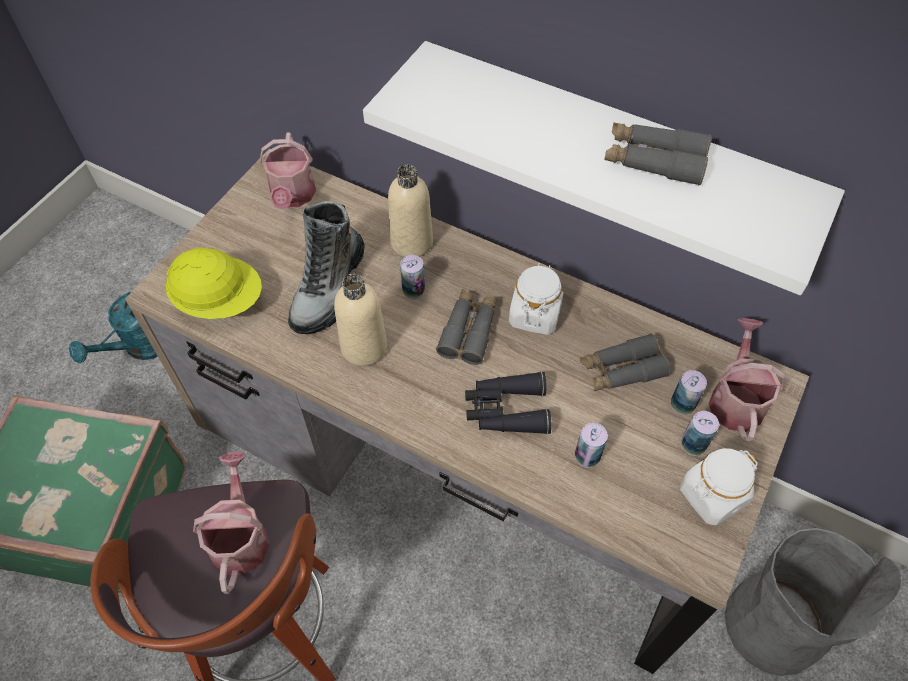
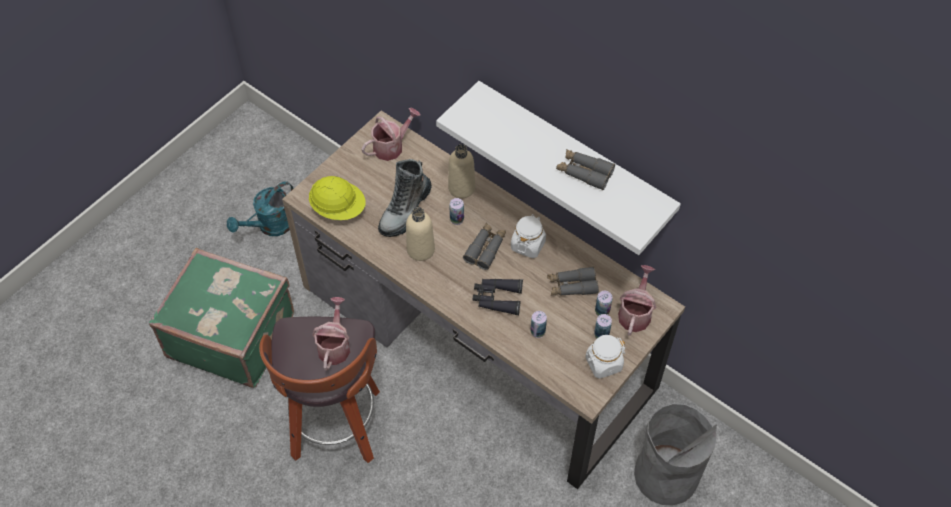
camera: 10 degrees right, 0 degrees up
watering can [259,132,316,210] -> watering can turned 135 degrees counterclockwise [362,108,420,161]

